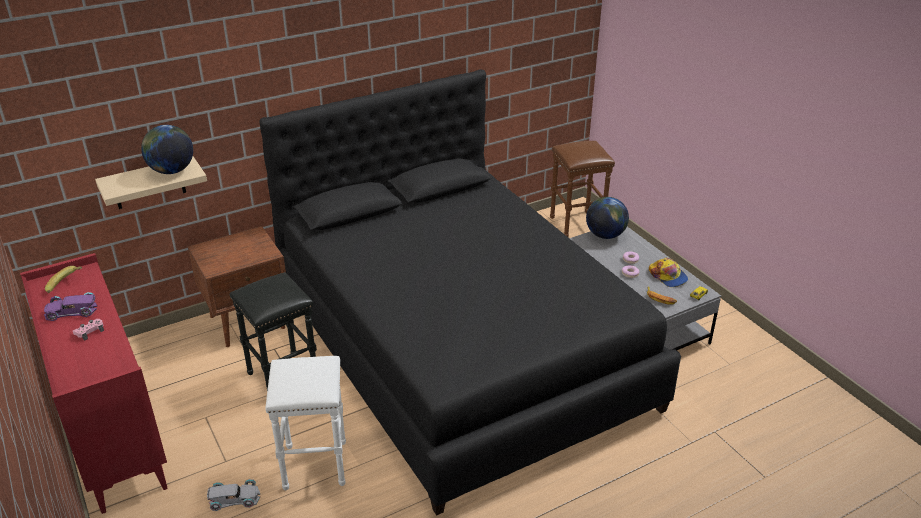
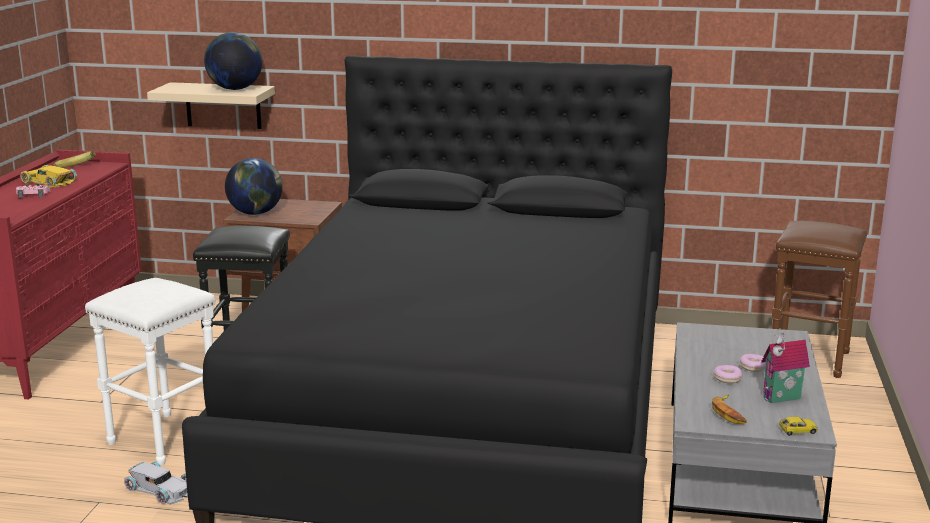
camera: 40 degrees right, 15 degrees down
purple toy car [44,292,97,321] -> yellow toy car [20,165,77,188]
white toy car [207,479,260,511] -> white toy car moved to [124,462,188,505]
globe [586,197,629,239] -> globe moved to [225,158,283,215]
cap [649,258,688,287] -> toy house [761,332,810,403]

